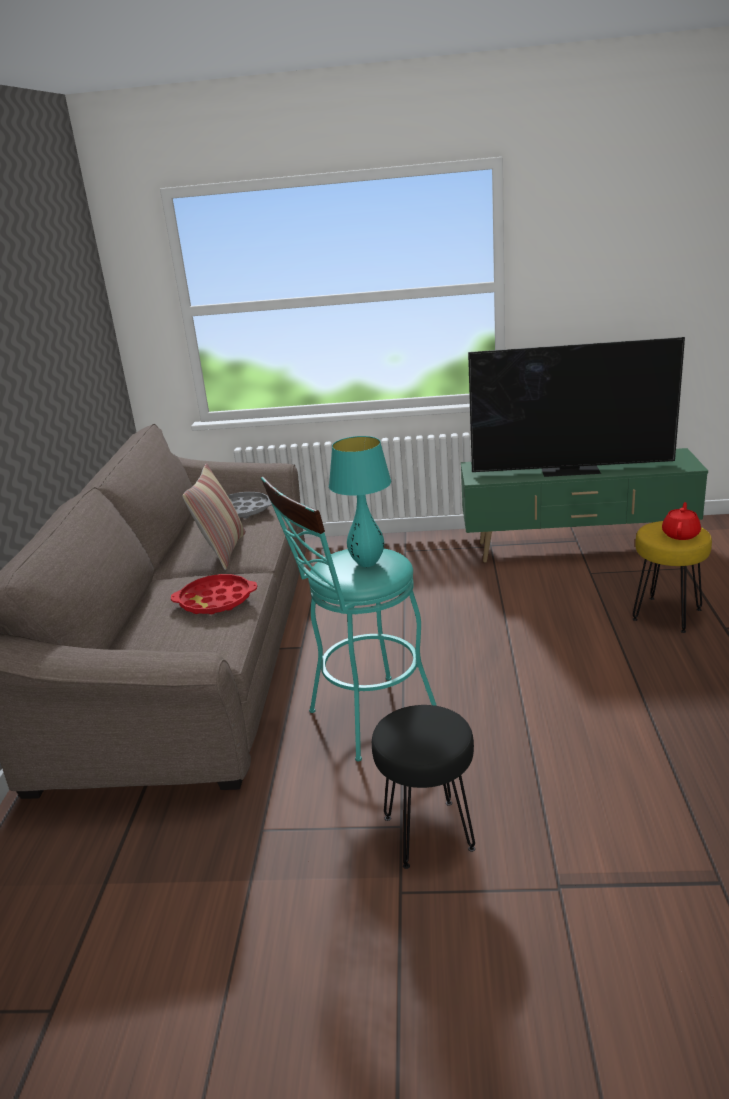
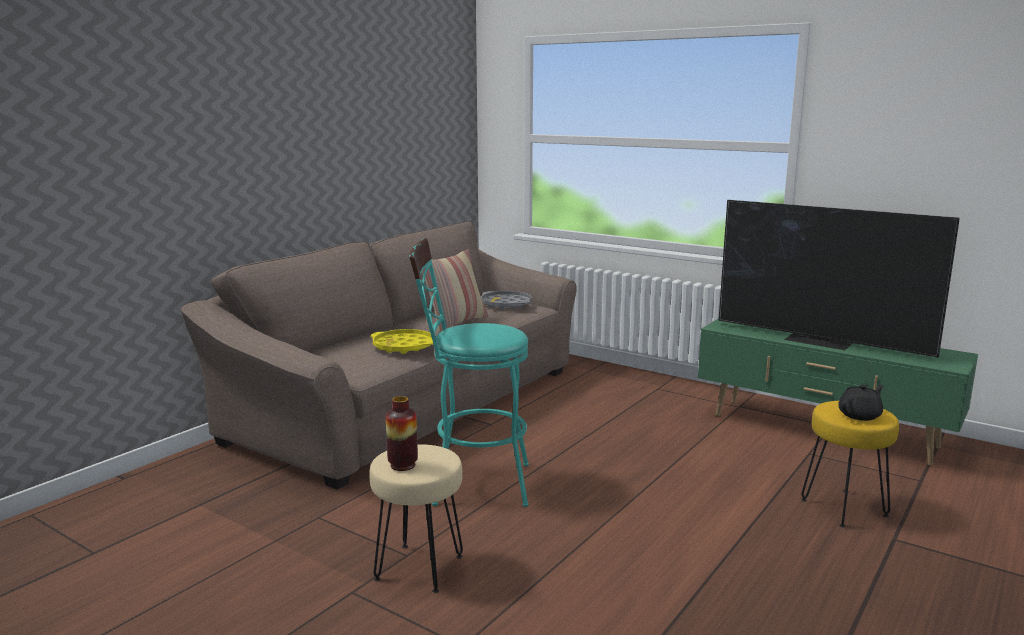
camera: 30 degrees right, 10 degrees down
red tray [171,574,257,615] -> yellow tray [371,329,433,354]
turquoise table lamp [329,436,391,567] -> none
black stool [372,705,475,869] -> beige stool [369,444,463,593]
red teapot [662,502,701,540] -> black teapot [838,384,884,421]
none -> vase [386,396,418,471]

